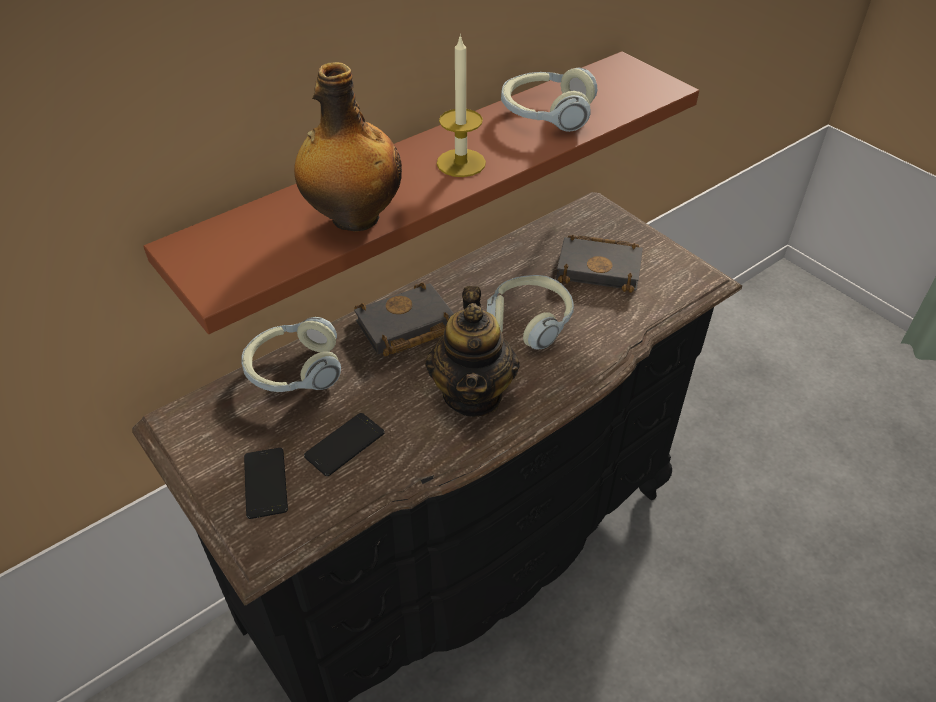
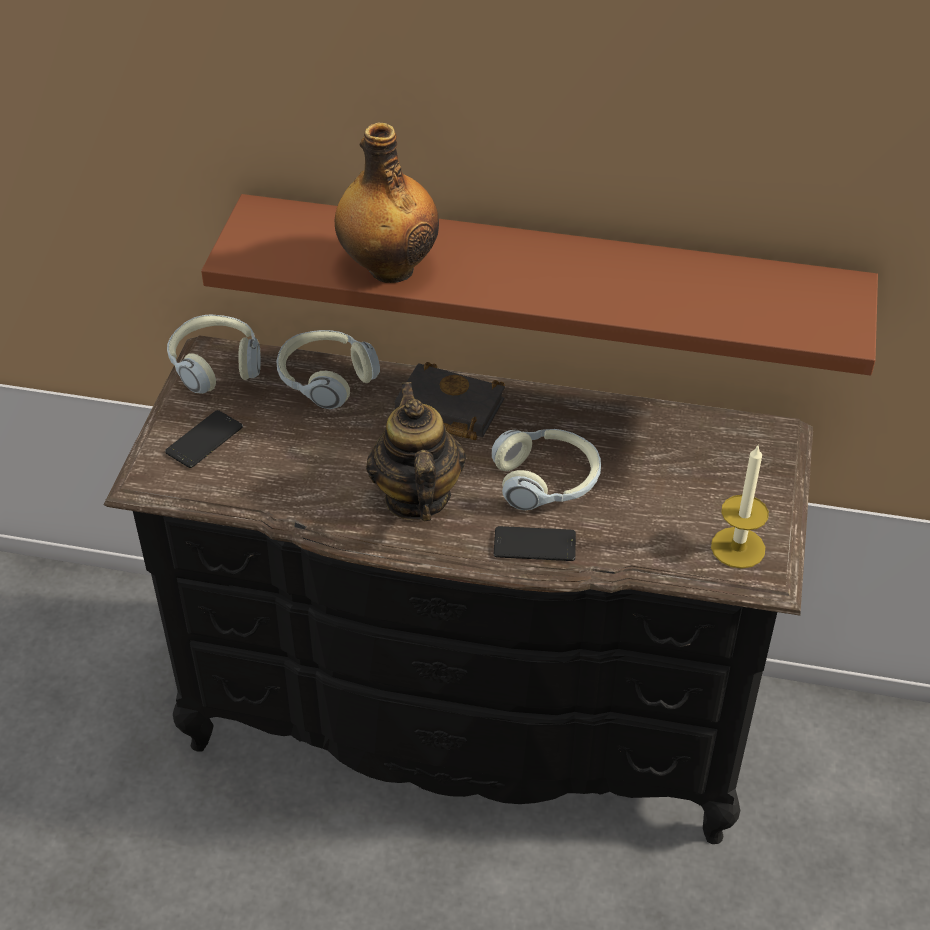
camera: 50 degrees right, 0 degrees up
phone [304,413,385,476] -> phone moved to [494,526,576,561]
teapot [425,286,520,417] -> teapot turned 120 degrees clockwise [366,382,466,521]
candle [437,34,486,177] -> candle moved to [711,444,769,569]
headphones [501,68,597,132] -> headphones moved to [167,315,261,394]
black book [556,235,643,293] -> none

